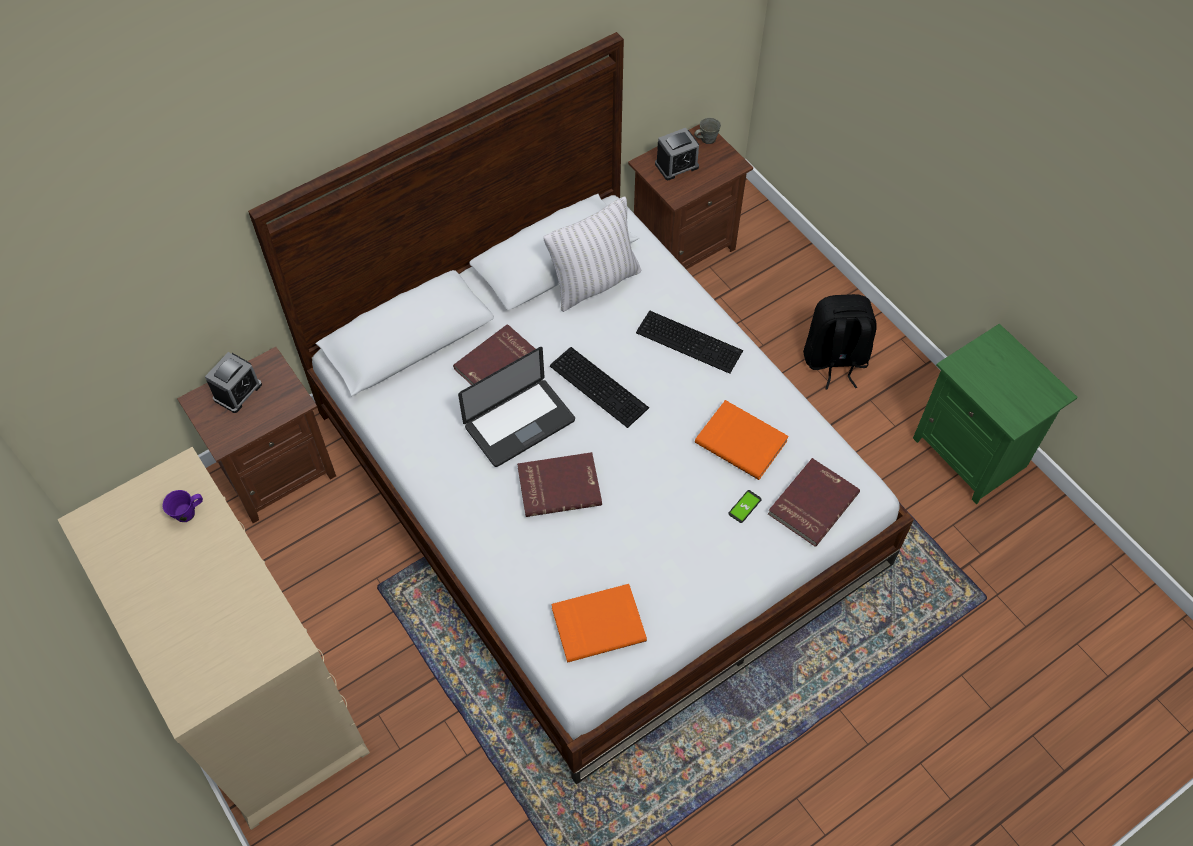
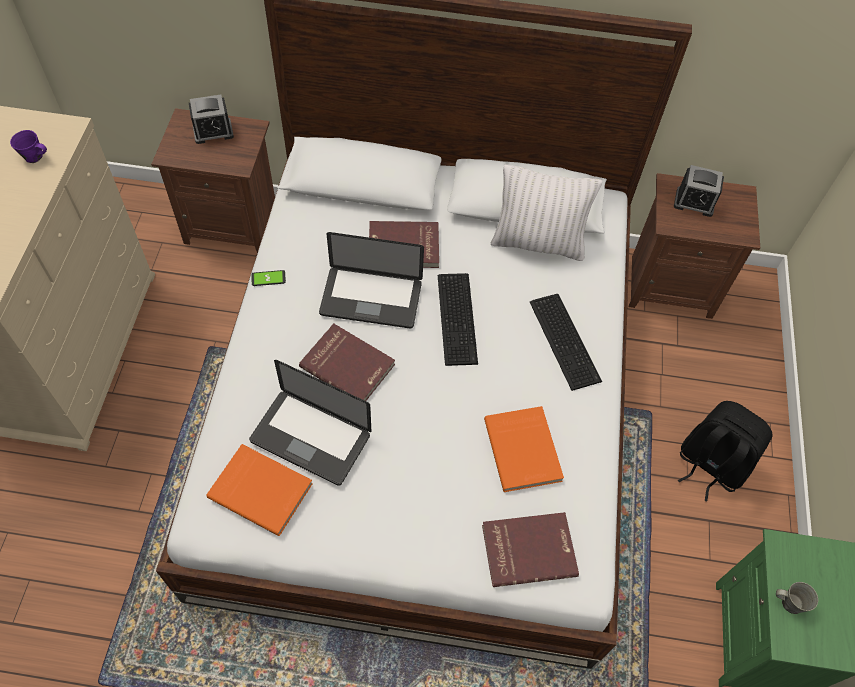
camera: 40 degrees right, 0 degrees up
grey mug [694,118,721,144] -> grey mug moved to [776,582,818,614]
phone [728,490,762,523] -> phone moved to [251,270,286,286]
none -> laptop [249,360,371,486]

